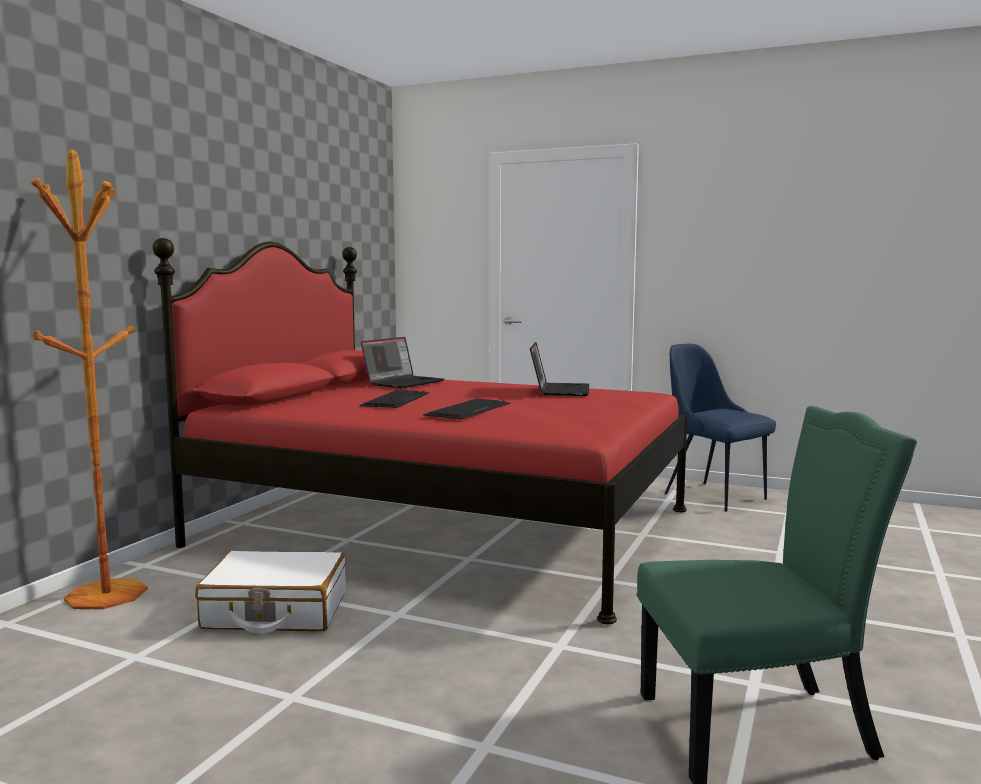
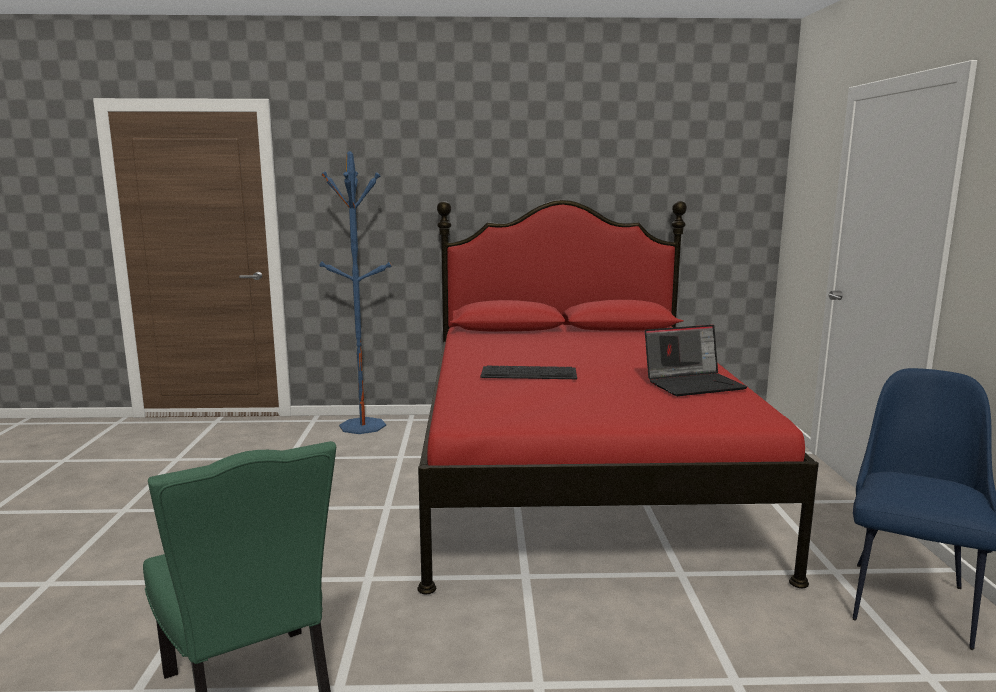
camera: 65 degrees right, 5 degrees up
orange clothes rack [31,150,148,609] -> blue clothes rack [319,151,392,434]
white suitcase [195,551,346,634] -> none
keyboard [359,390,429,408] -> none
laptop [361,337,444,388] -> none

